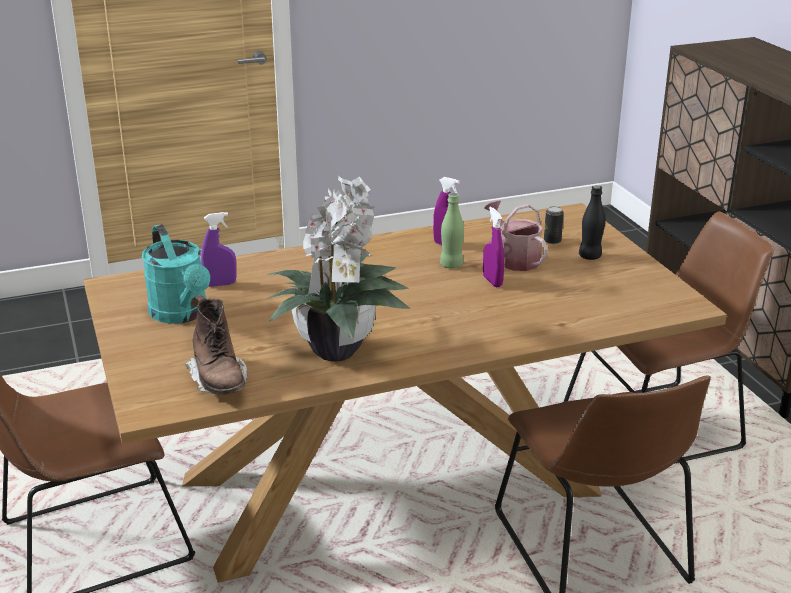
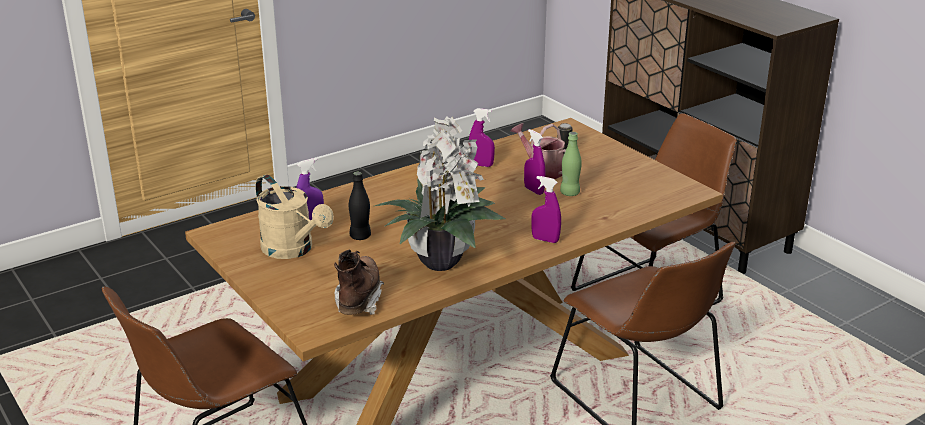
camera: 15 degrees left, 0 degrees up
turquoise watering can [142,224,210,324] -> beige watering can [255,175,334,259]
brown boot [185,295,247,395] -> brown boot turned 135 degrees counterclockwise [334,249,384,315]
green bottle [440,193,464,269] -> green bottle moved to [560,132,582,196]
black bottle [579,185,605,260] -> black bottle moved to [349,171,371,240]
none -> purple spray bottle [531,176,561,243]

